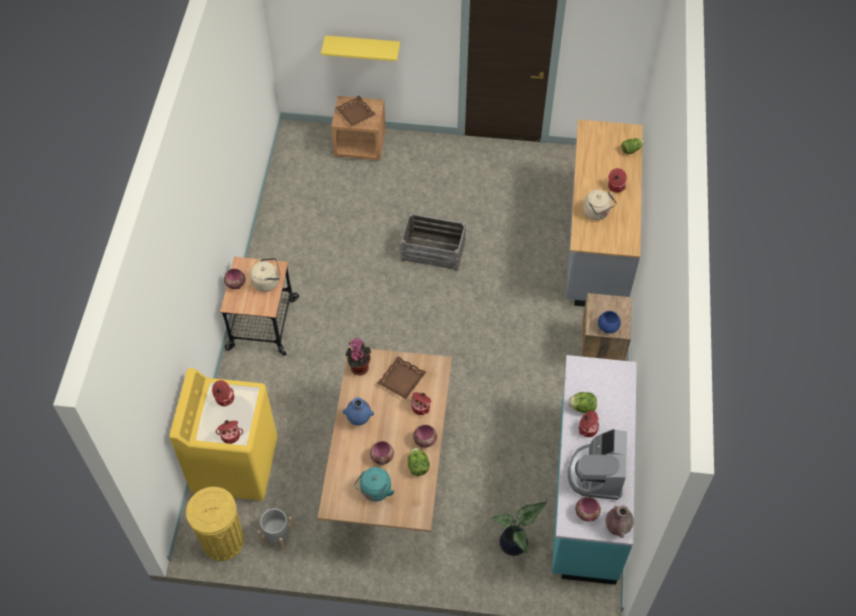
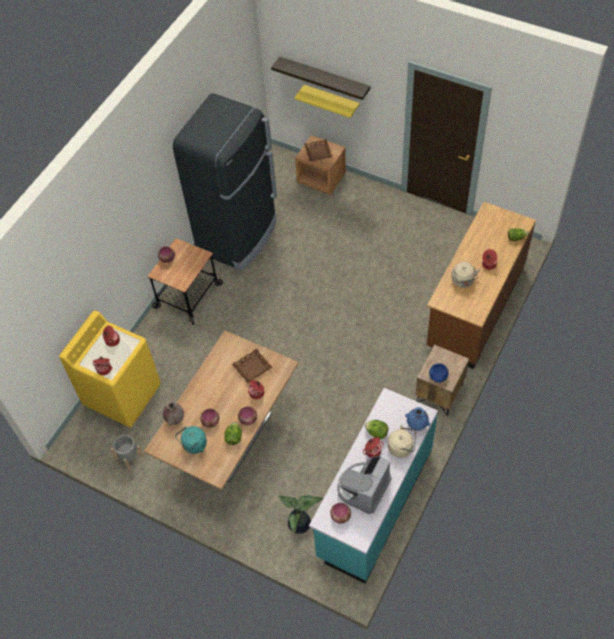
camera: 25 degrees right, 0 degrees up
yellow trash can [186,487,244,561] -> none
beige kettle [250,258,280,292] -> beige kettle moved to [388,424,416,458]
blue vase [343,397,374,426] -> blue vase moved to [405,407,430,431]
potted plant [346,338,371,376] -> none
crate [400,213,466,271] -> none
grey counter [566,120,643,307] -> brown counter [427,202,536,369]
brown vase [606,505,634,538] -> brown vase moved to [163,401,184,426]
none -> black fridge [173,93,277,271]
none -> shelf [271,56,370,100]

